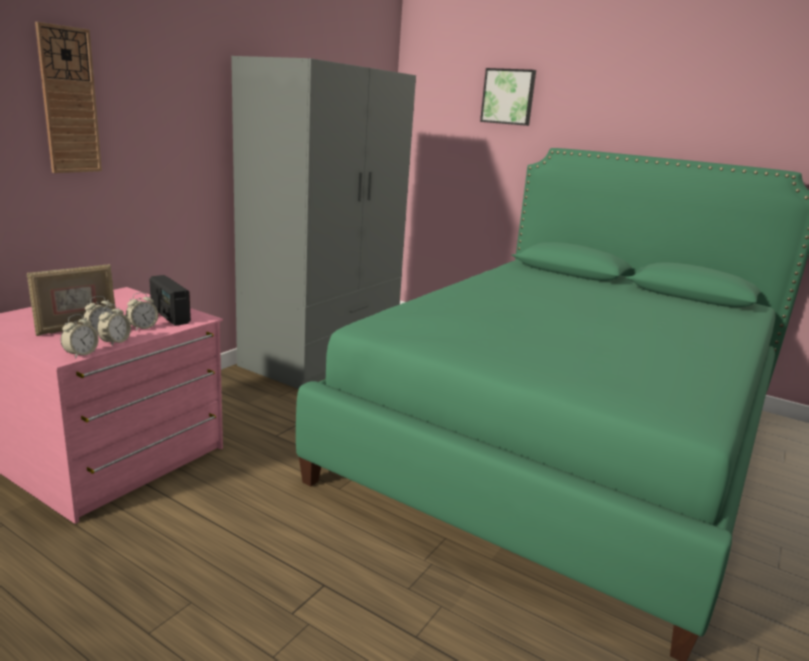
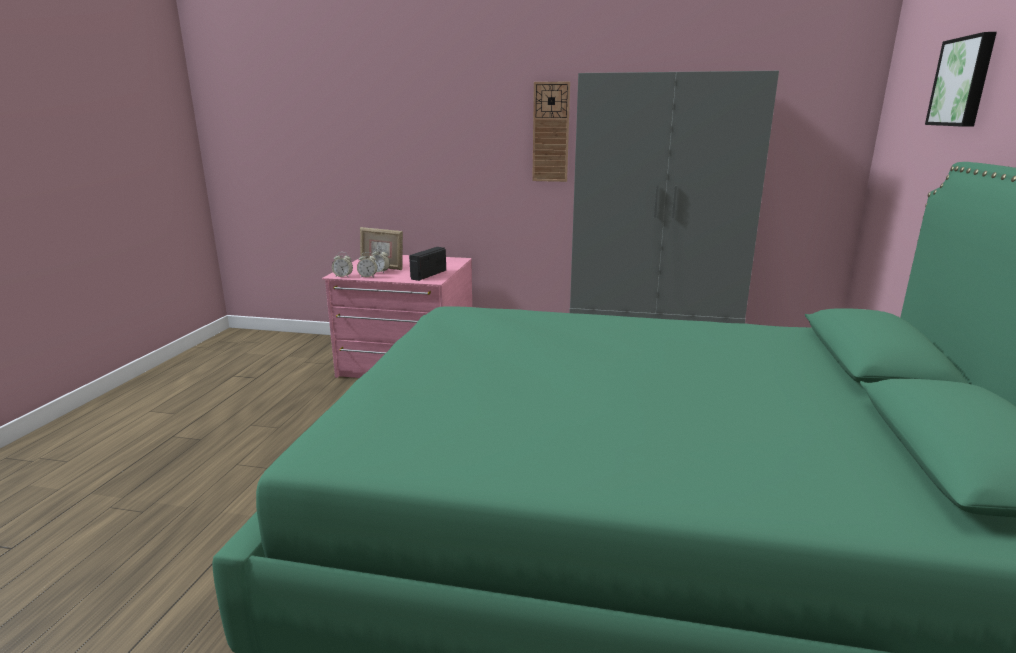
camera: 70 degrees right, 0 degrees up
wall clock [35,22,102,173] -> wall clock moved to [532,82,570,182]
alarm clock [126,292,158,331] -> none

